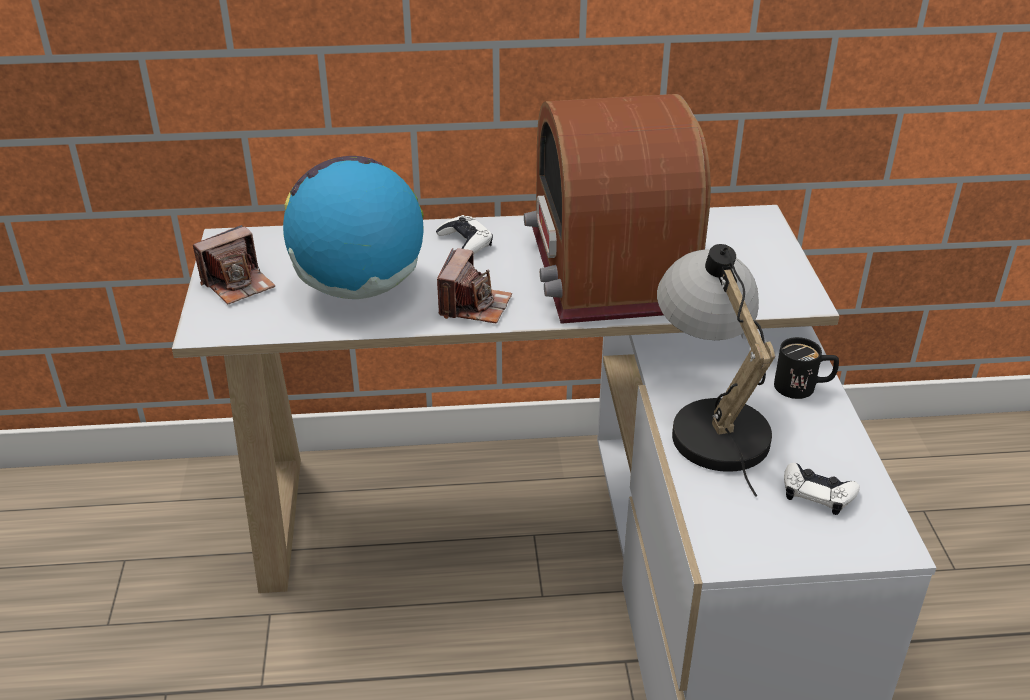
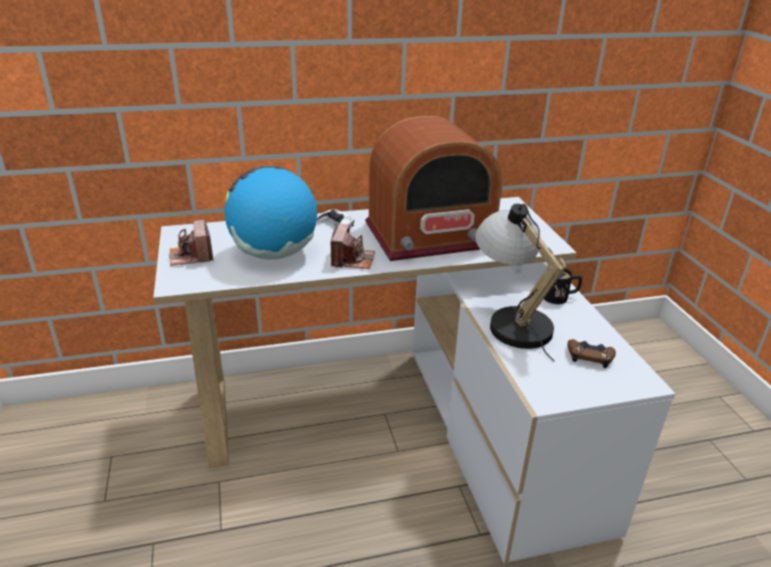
camera: 10 degrees left, 5 degrees down
camera [193,225,276,304] -> camera turned 120 degrees clockwise [169,220,214,266]
radio [524,94,711,324] -> radio turned 90 degrees counterclockwise [365,116,502,261]
white game controller [784,463,860,515] -> brown game controller [567,339,616,368]

